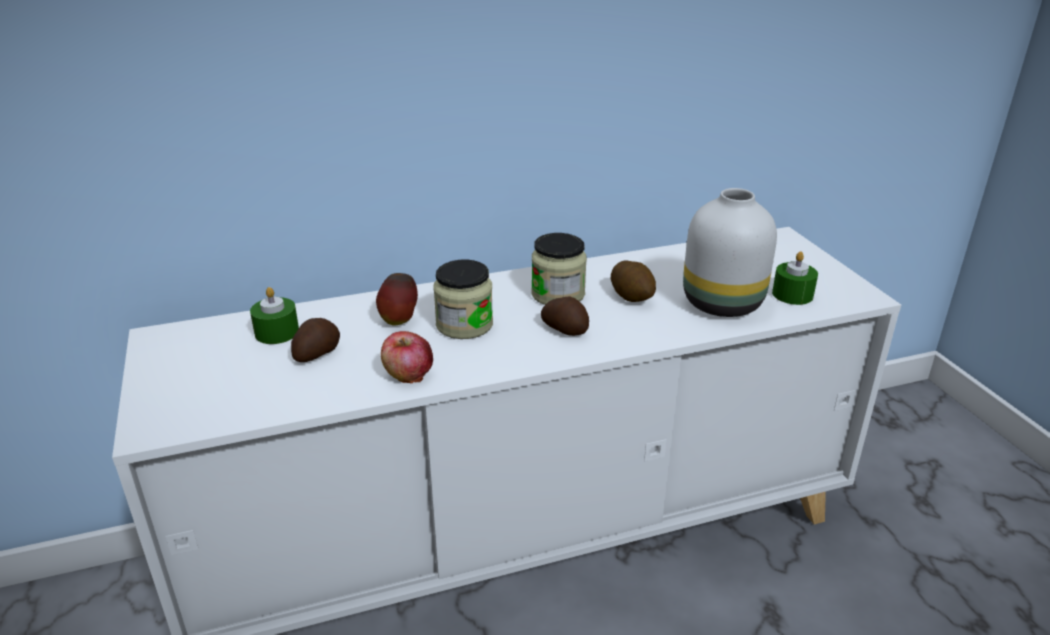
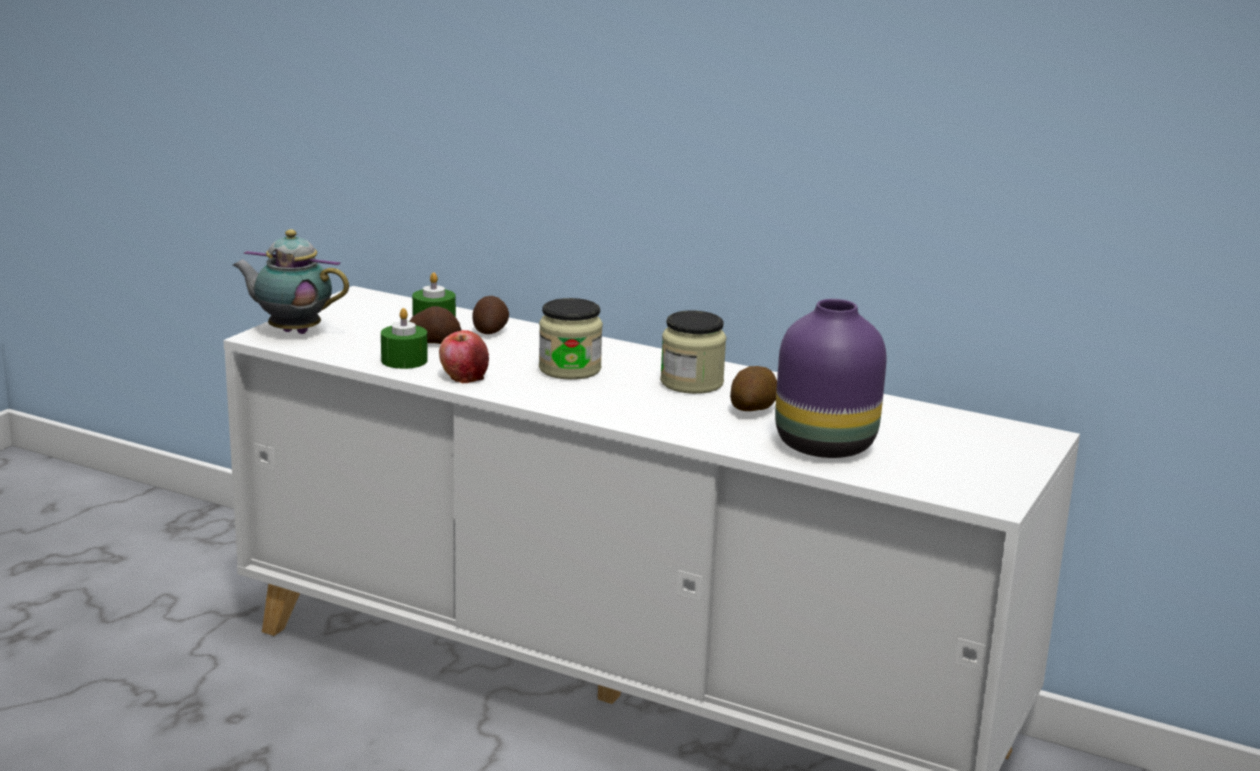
camera: 45 degrees right, 10 degrees down
apple [376,273,418,326] -> none
potato [541,297,589,336] -> potato moved to [473,296,509,334]
white vase [683,188,777,317] -> purple vase [775,299,887,458]
green candle [772,251,818,305] -> green candle moved to [381,308,428,369]
none -> teapot [233,229,349,334]

